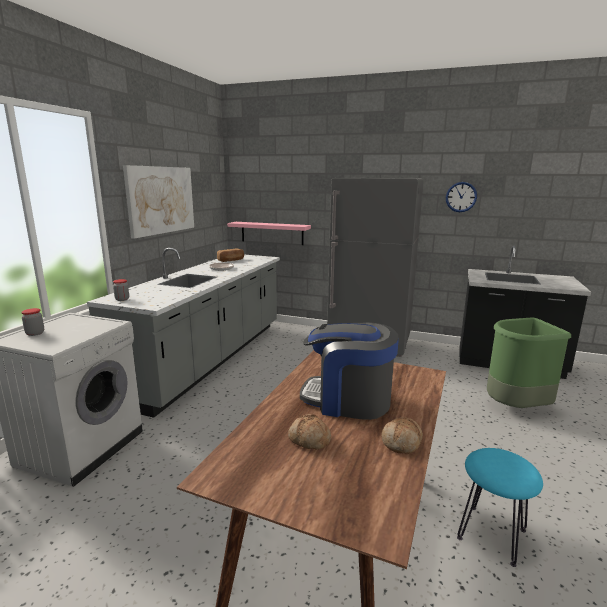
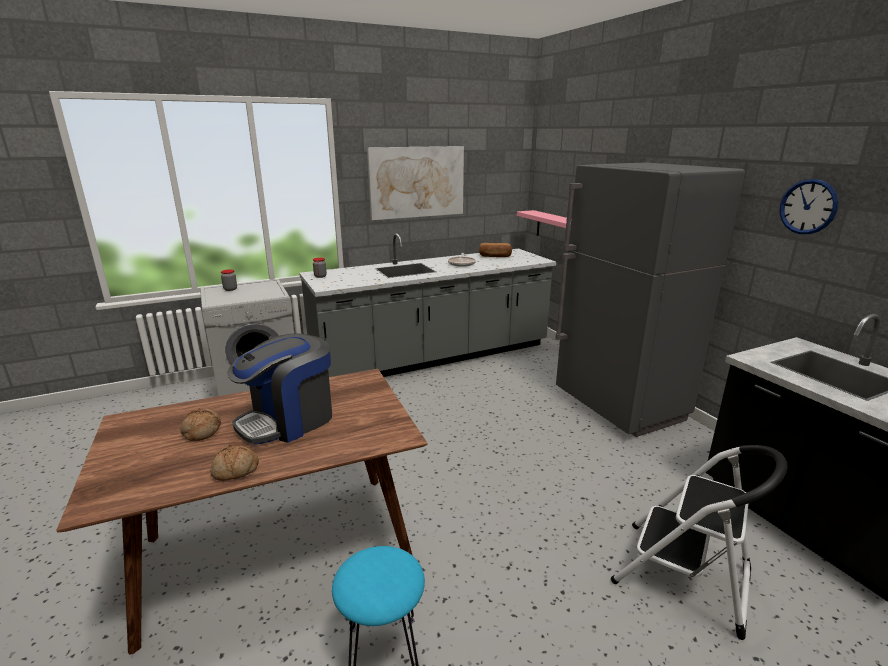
camera: 45 degrees right, 5 degrees up
coffee machine [300,322,399,420] -> coffee machine turned 105 degrees counterclockwise [228,334,332,444]
green trash can [487,317,571,408] -> step ladder [611,445,787,640]

